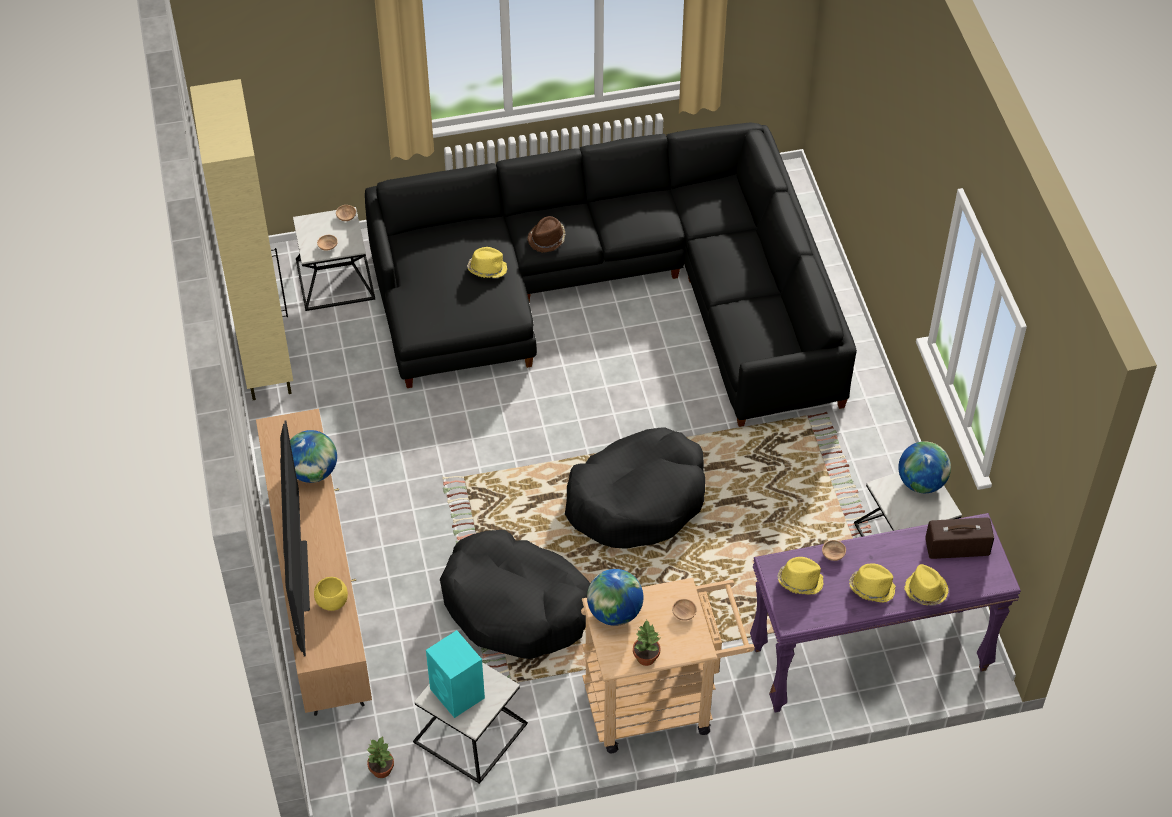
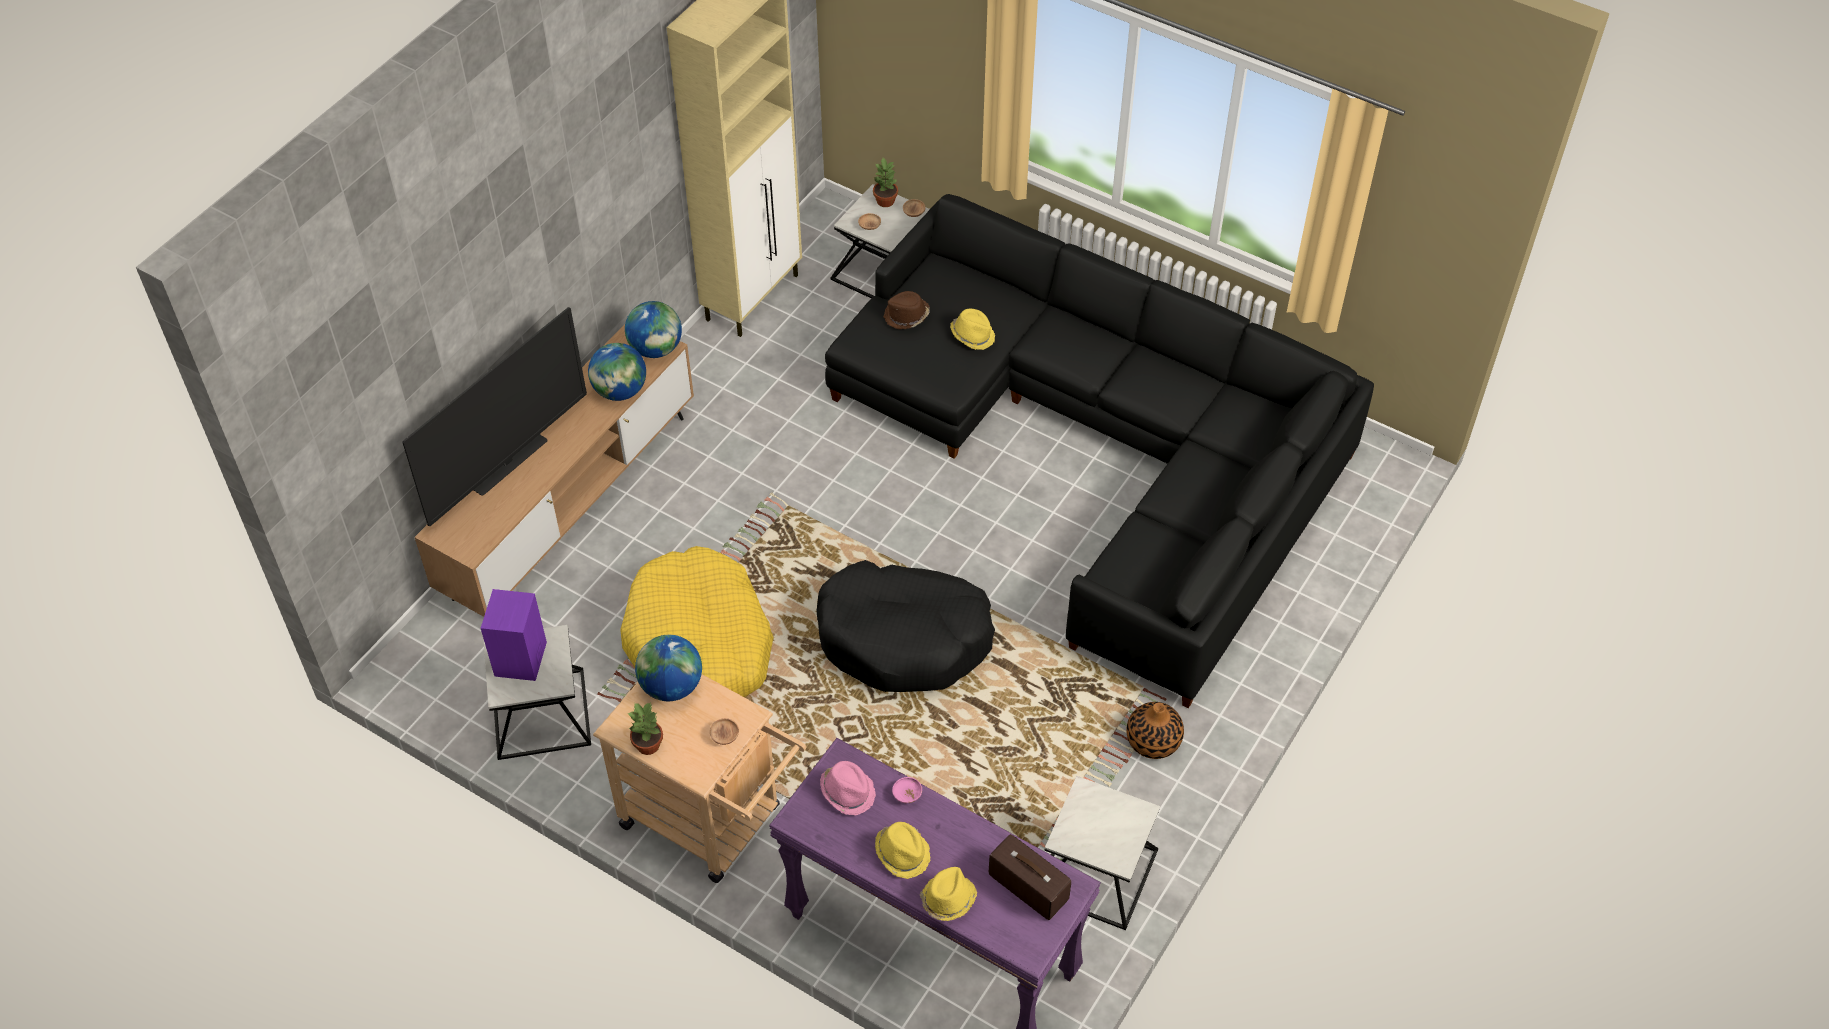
camera: 45 degrees right, 0 degrees up
yellow bowl [314,577,348,611] -> none
potted plant [366,737,394,778] -> potted plant moved to [873,158,898,207]
turquoise speaker [426,630,485,718] -> purple speaker [481,589,547,681]
black dog bed [440,530,591,659] -> yellow dog bed [620,546,774,697]
brown hat [527,216,566,253] -> brown hat moved to [883,291,930,329]
yellow hat [777,557,824,595] -> pink hat [820,761,876,815]
brown bowl [822,540,846,561] -> pink bowl [892,777,922,803]
globe [898,441,951,493] -> globe moved to [625,301,682,358]
none -> vase [1126,702,1184,759]

